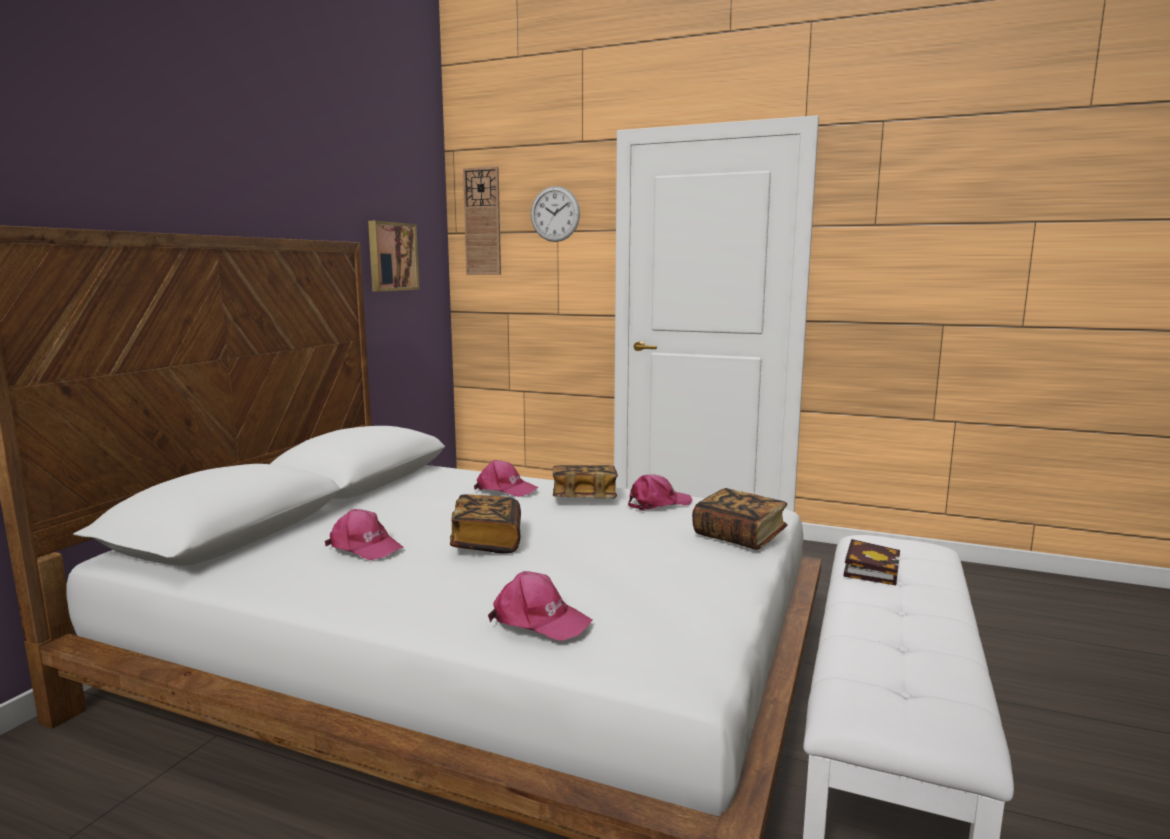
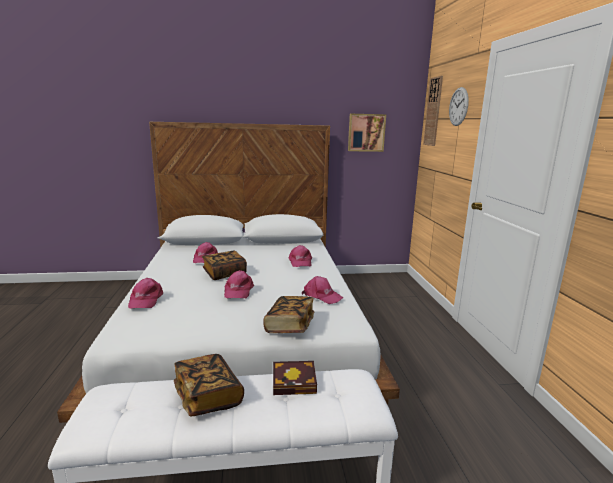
camera: 60 degrees right, 5 degrees up
book [553,465,618,498] -> book moved to [174,354,244,417]
none -> pink cap [224,270,254,298]

